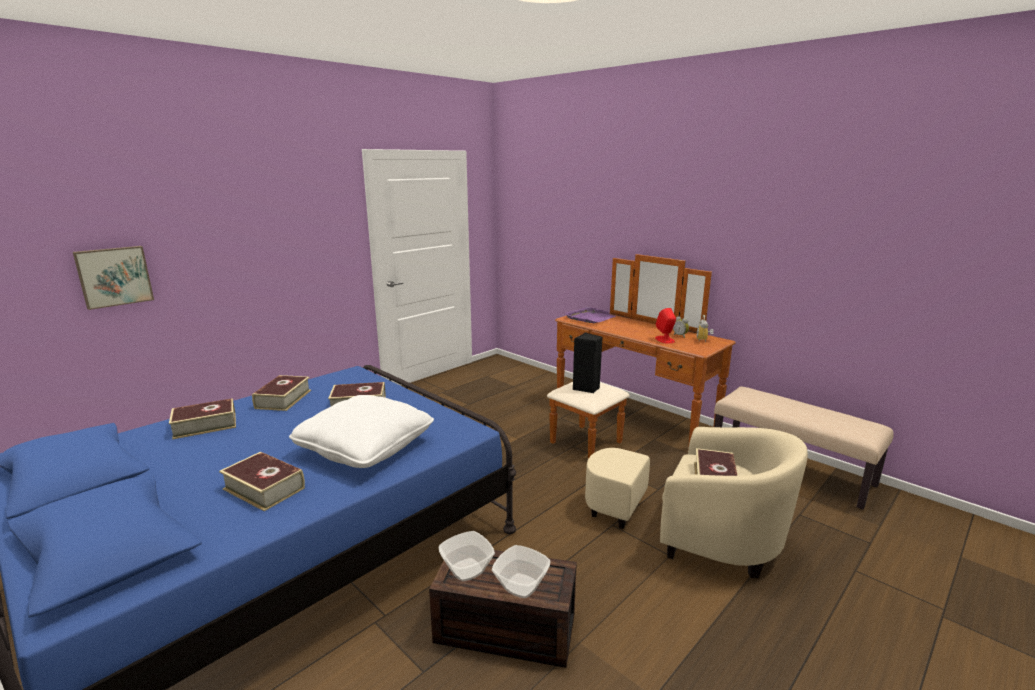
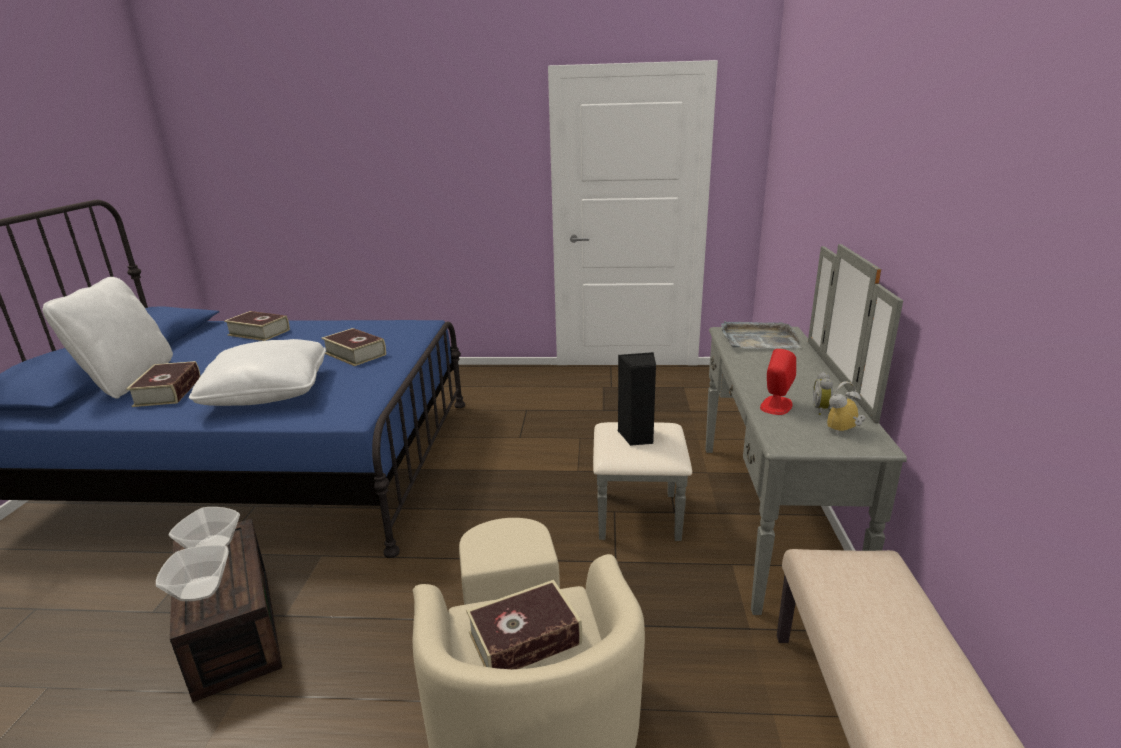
camera: 50 degrees right, 5 degrees up
picture [73,246,154,310] -> none
book [252,375,311,411] -> none
brown dresser [547,254,736,459] -> grey dresser [593,244,907,615]
purple tray [565,307,615,323] -> grey tray [721,321,802,349]
none -> white pillow [43,277,173,399]

